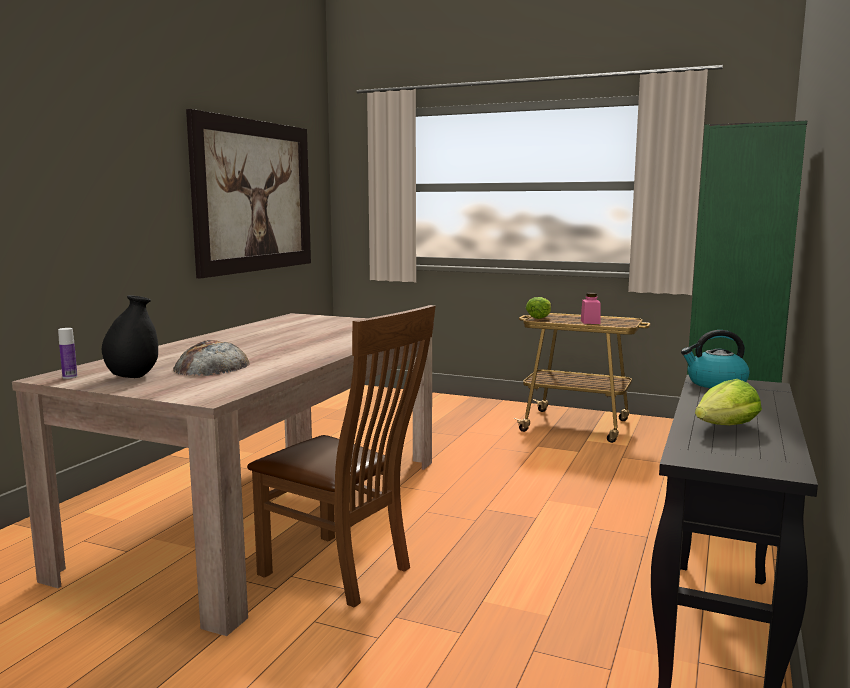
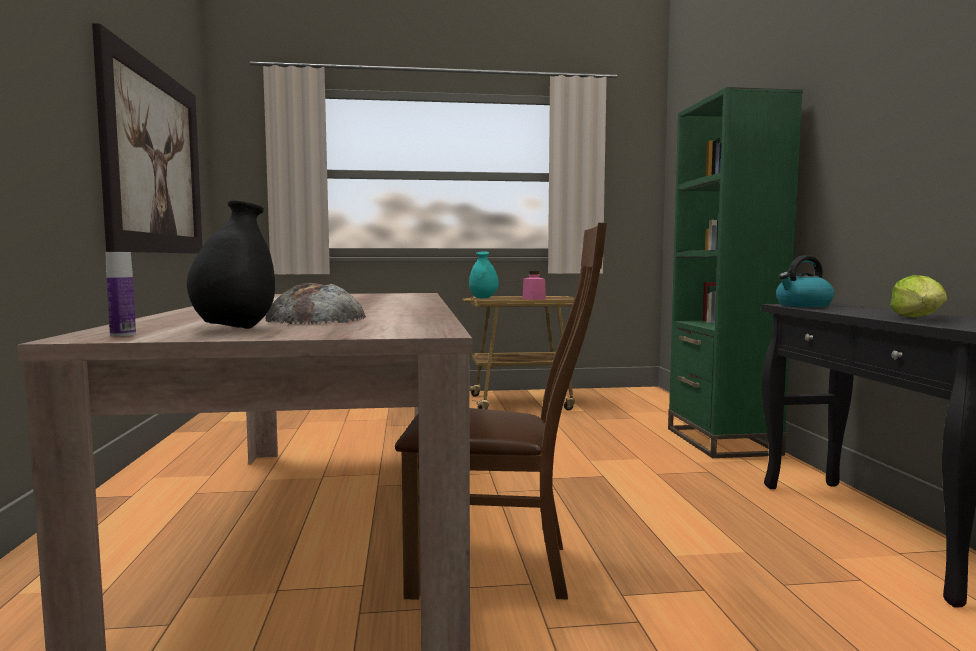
camera: 30 degrees left, 5 degrees down
lettuce [526,297,551,319] -> turquoise vase [469,251,499,299]

